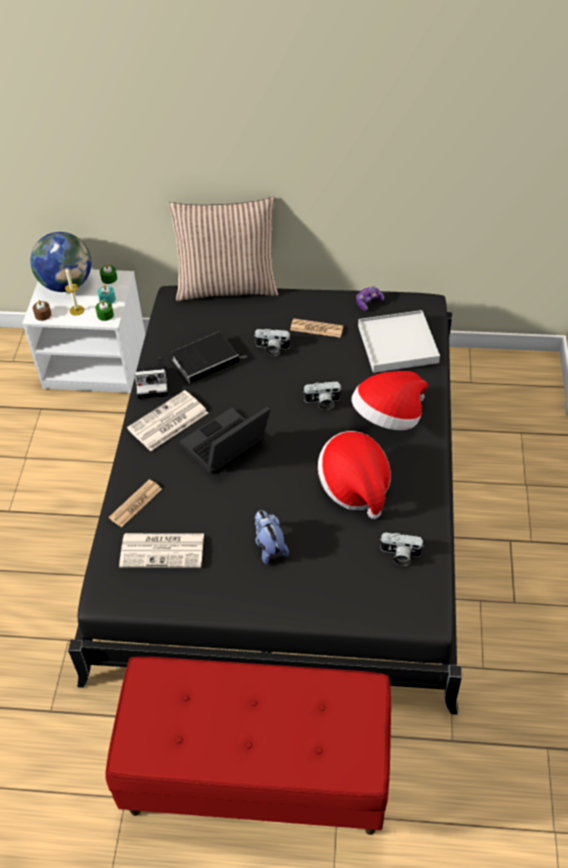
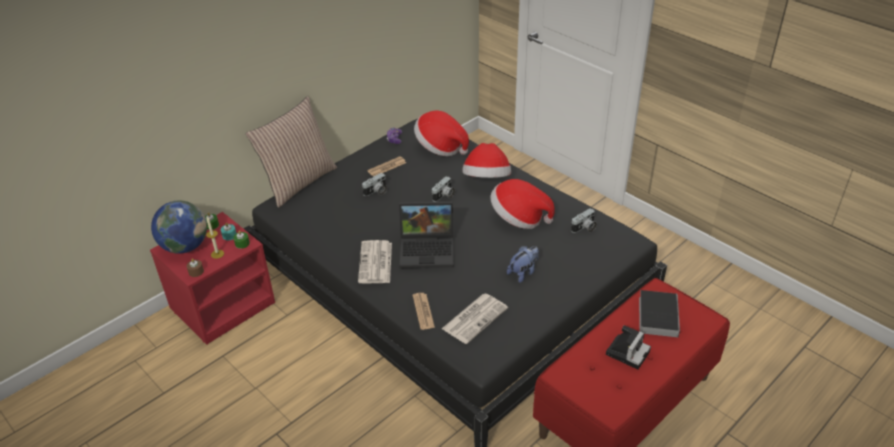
camera: 50 degrees left, 10 degrees down
white nightstand [22,269,145,393] -> red nightstand [150,212,275,345]
camera [134,357,168,399] -> camera moved to [606,325,651,370]
book [171,332,247,384] -> book moved to [639,290,680,337]
laptop [179,405,270,474] -> laptop turned 90 degrees counterclockwise [399,201,454,268]
plush toy [254,510,289,564] -> plush toy turned 120 degrees clockwise [507,246,539,283]
white tray [358,310,440,373] -> hat [414,110,469,156]

